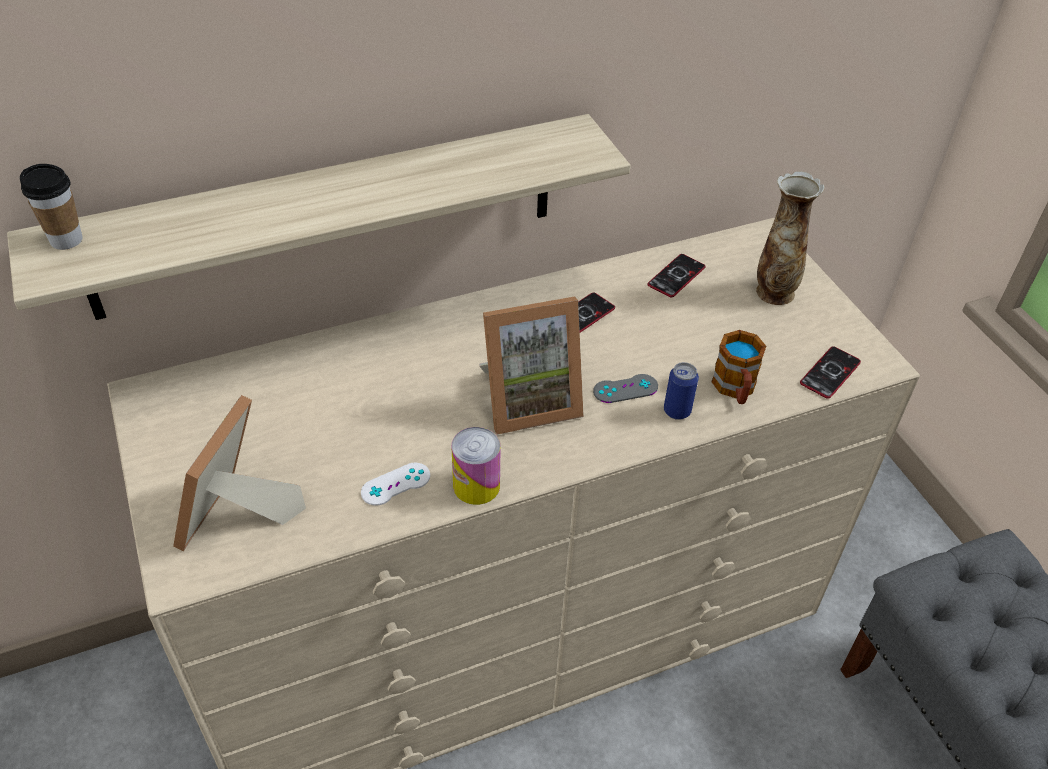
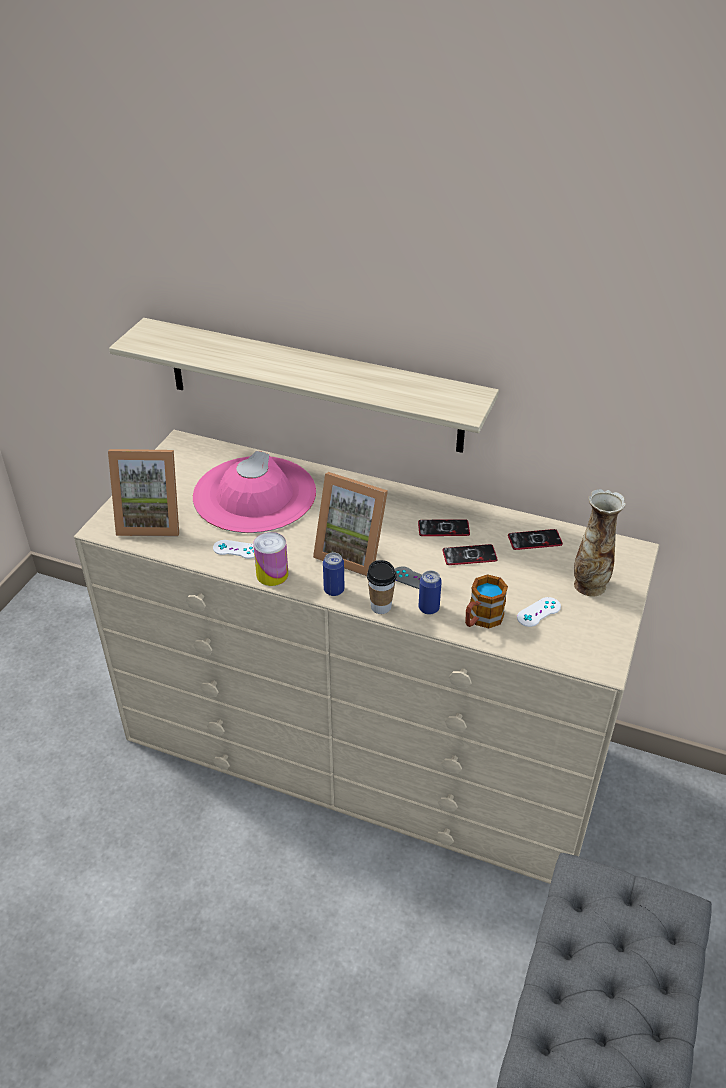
camera: 45 degrees right, 5 degrees down
cup [20,164,83,250] -> cup moved to [367,560,396,614]
picture frame [173,395,306,551] -> picture frame turned 150 degrees counterclockwise [108,449,179,537]
phone [800,346,861,399] -> phone moved to [442,544,498,565]
none -> pink hat [193,451,316,533]
none -> can [323,553,344,596]
none -> white game controller [517,597,561,627]

